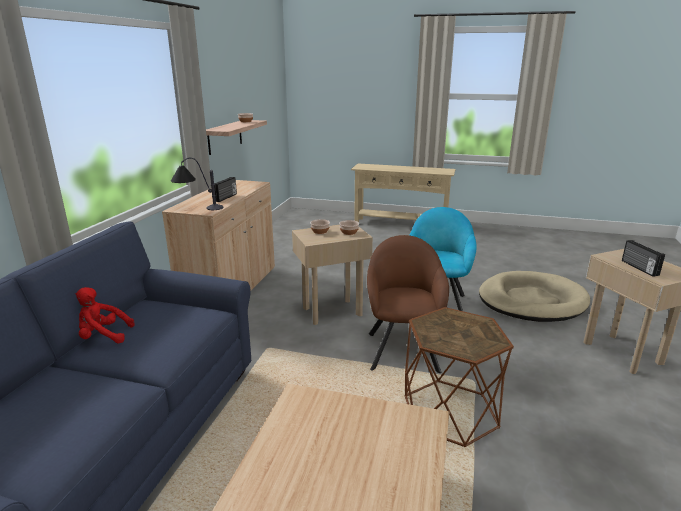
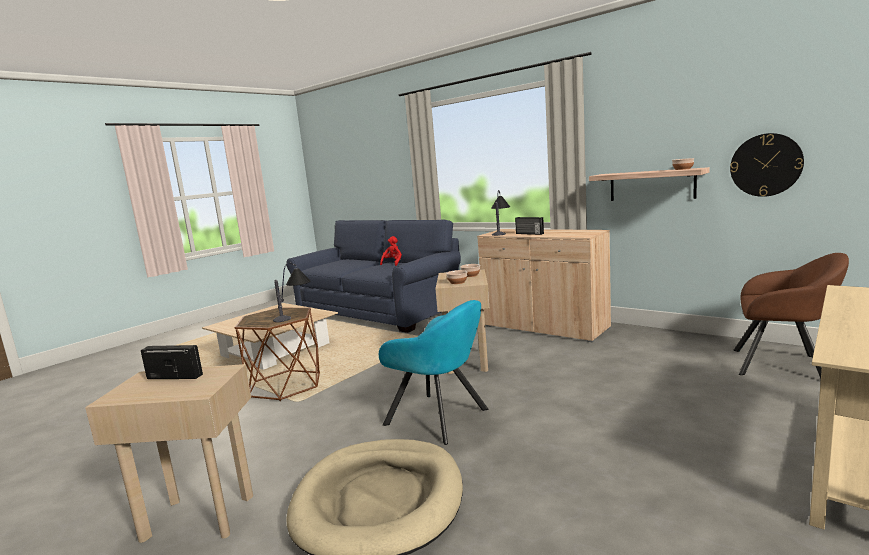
camera: 115 degrees right, 10 degrees down
brown armchair [367,235,449,373] -> brown armchair moved to [734,253,849,378]
none -> table lamp [273,263,310,322]
none -> wall clock [730,133,804,197]

